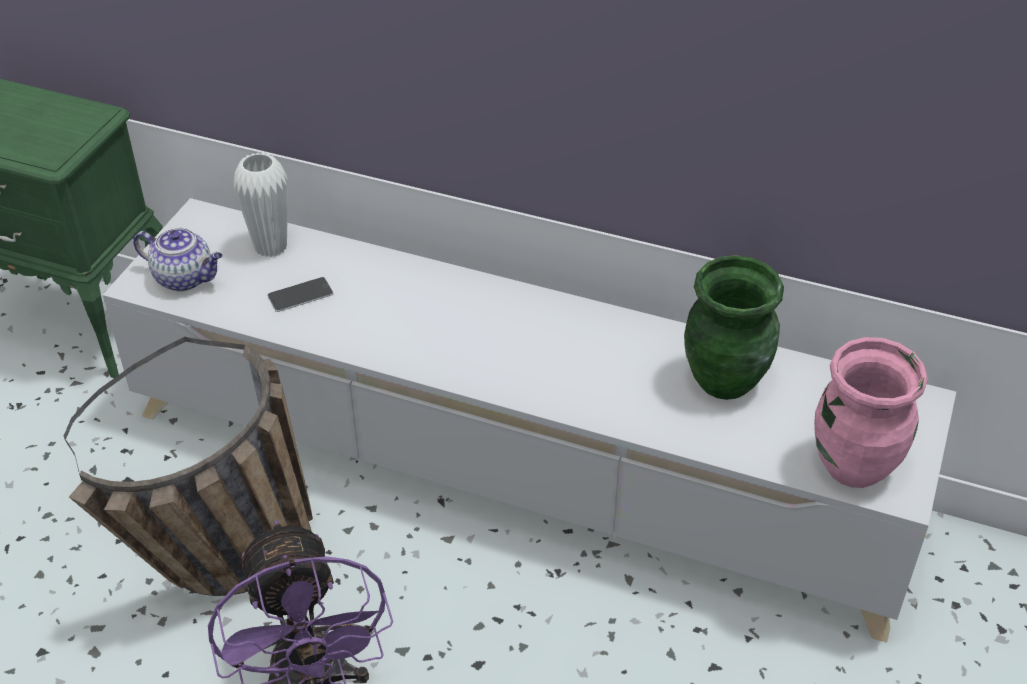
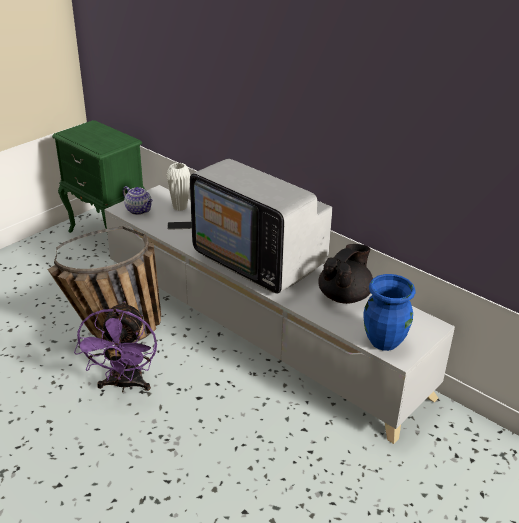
camera: 20 degrees right, 10 degrees down
green vase [684,255,784,400] -> black teapot [318,244,373,304]
pink vase [814,337,928,488] -> blue vase [364,274,416,351]
none -> television [190,159,332,293]

